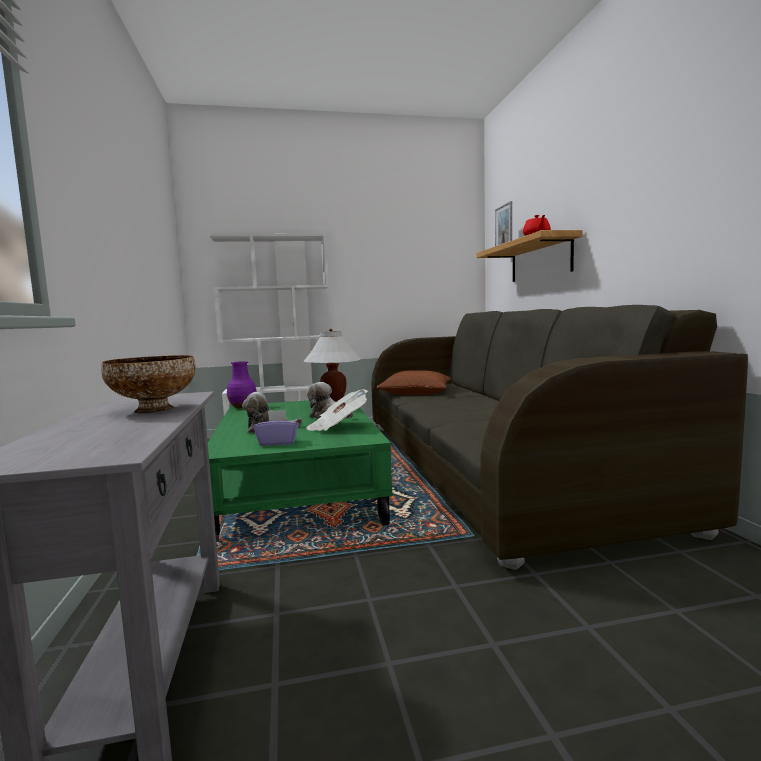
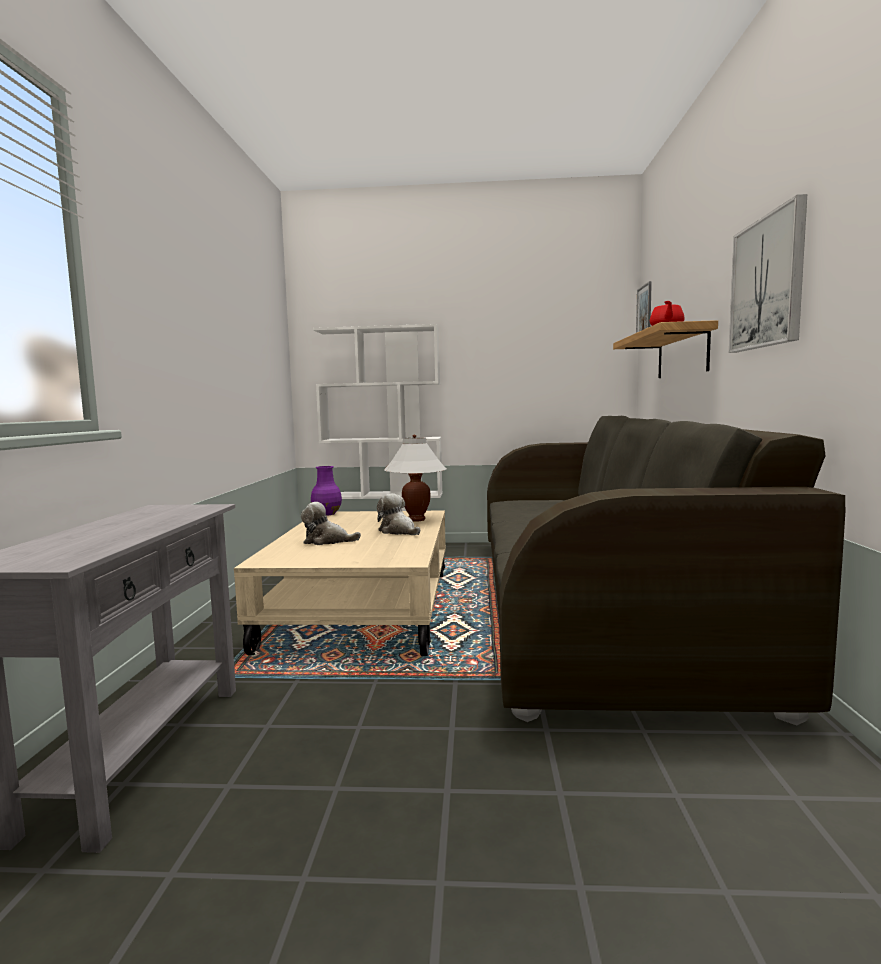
camera: 15 degrees right, 0 degrees up
bowl [101,355,196,413] -> none
green coffee table [208,400,393,545] -> beige coffee table [234,510,446,656]
purple tissue box [253,410,299,446] -> none
newspaper [306,389,368,431] -> none
brown pillow [377,370,451,395] -> none
none -> picture [729,194,807,353]

